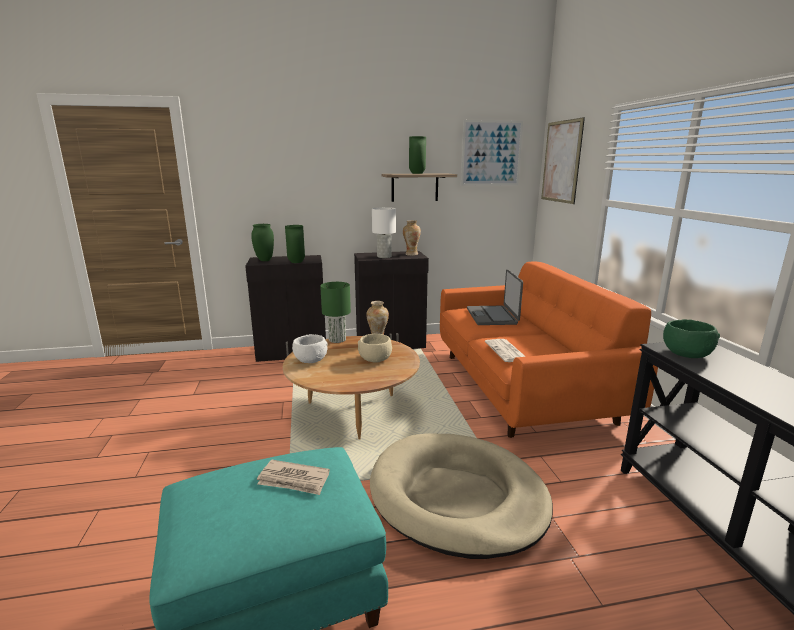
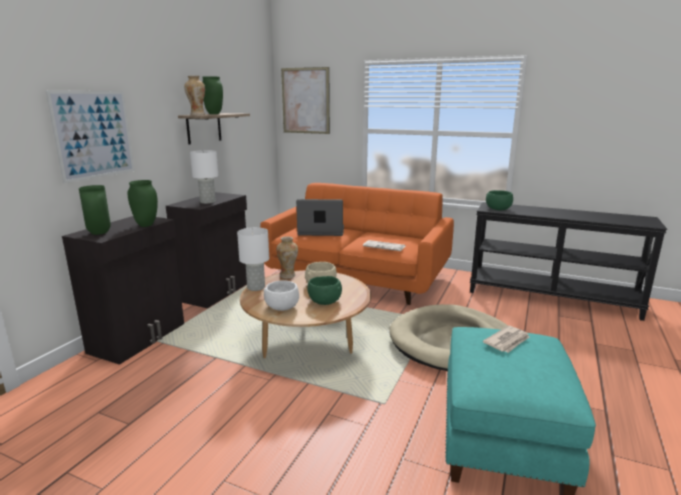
camera: 55 degrees left, 0 degrees up
green table lamp [320,282,351,343] -> white table lamp [237,227,269,291]
vase [403,220,421,256] -> vase moved to [184,76,205,115]
picture [461,120,523,186] -> picture moved to [45,90,135,183]
laptop [467,269,523,325] -> laptop turned 150 degrees clockwise [296,199,344,236]
none -> green bowl [307,276,342,305]

